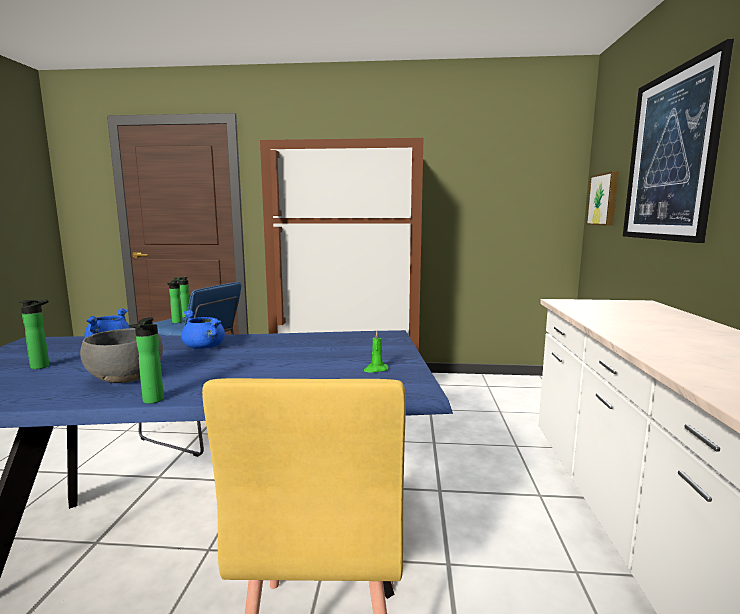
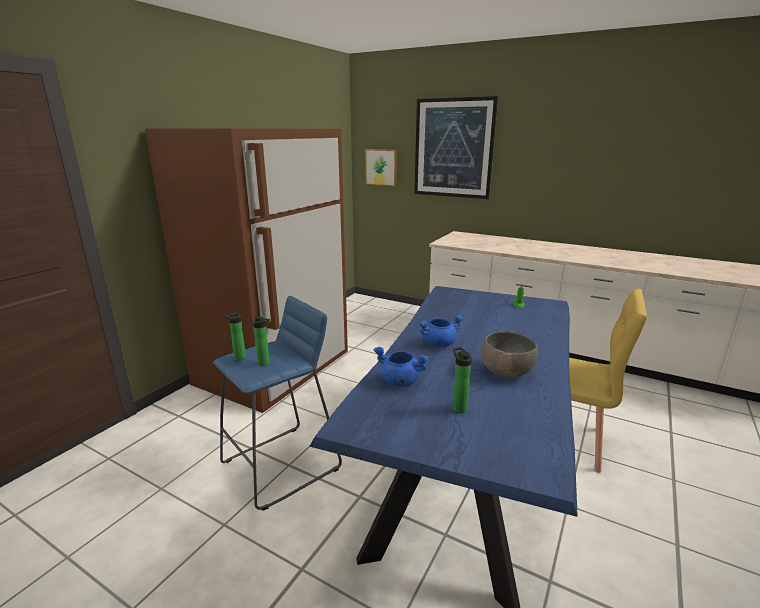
camera: 65 degrees left, 10 degrees up
bottle [129,317,164,404] -> none

